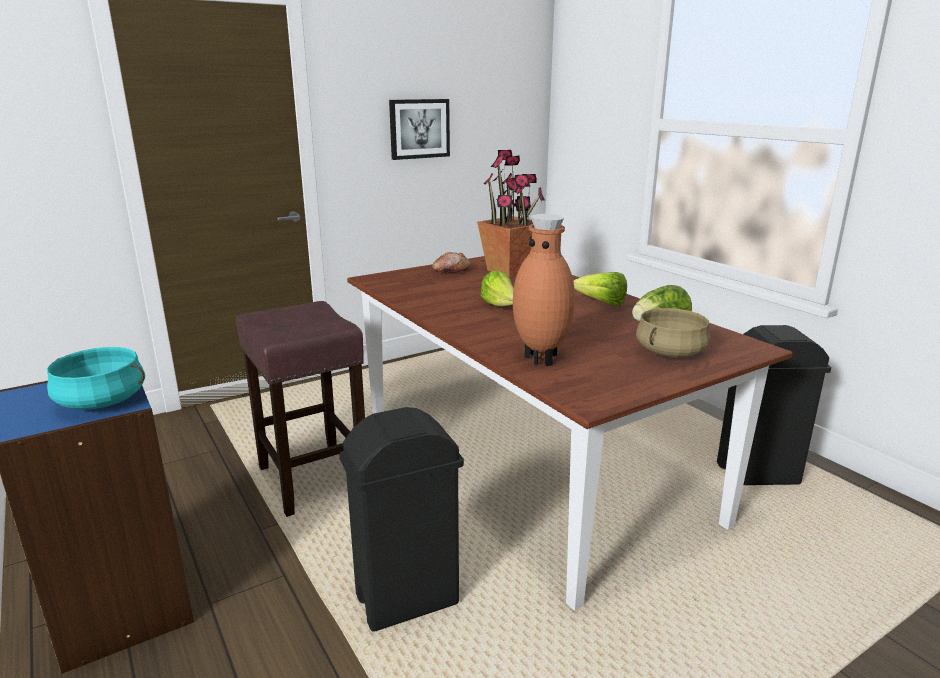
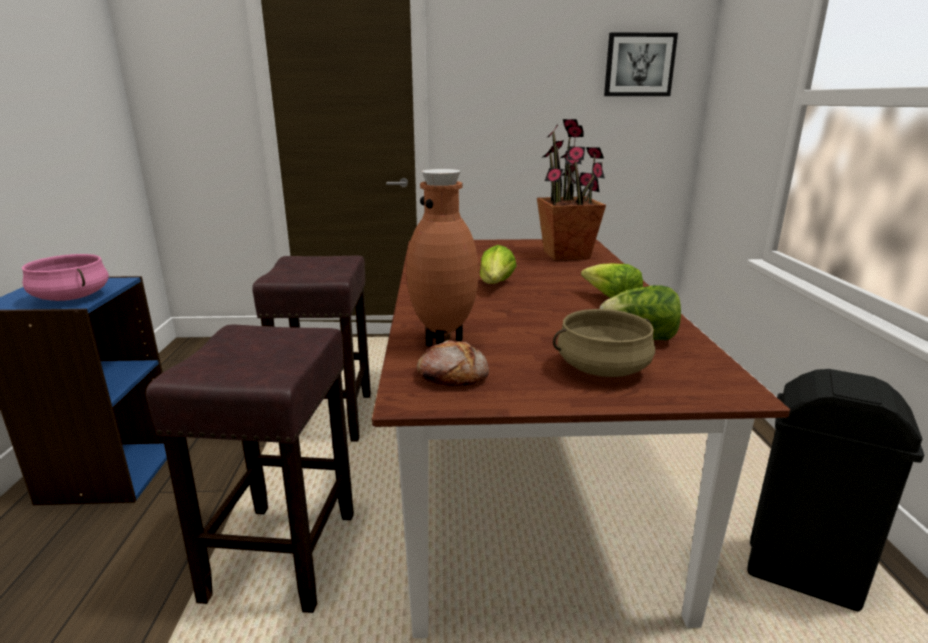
camera: 30 degrees right, 0 degrees up
turquoise cooking pot [47,347,145,410] -> pink cooking pot [22,254,109,301]
black trash can [339,407,464,632] -> brown stool [146,324,354,613]
picture [389,99,450,160] -> picture moved to [604,32,678,96]
bread [432,252,471,273] -> bread moved to [417,340,489,386]

